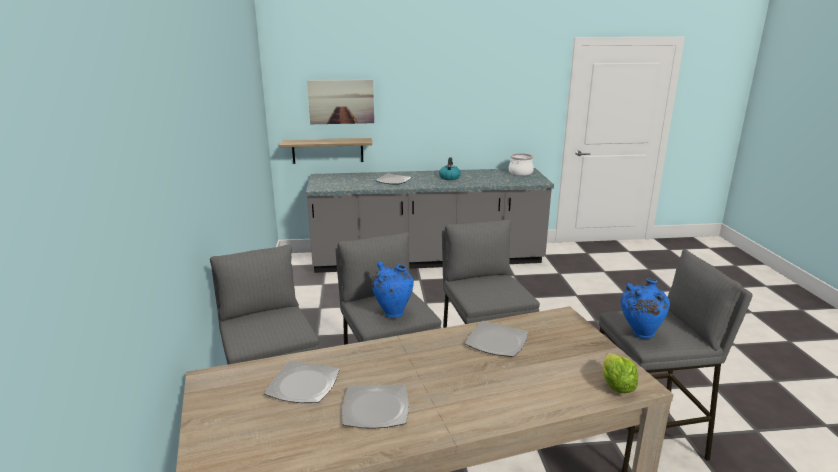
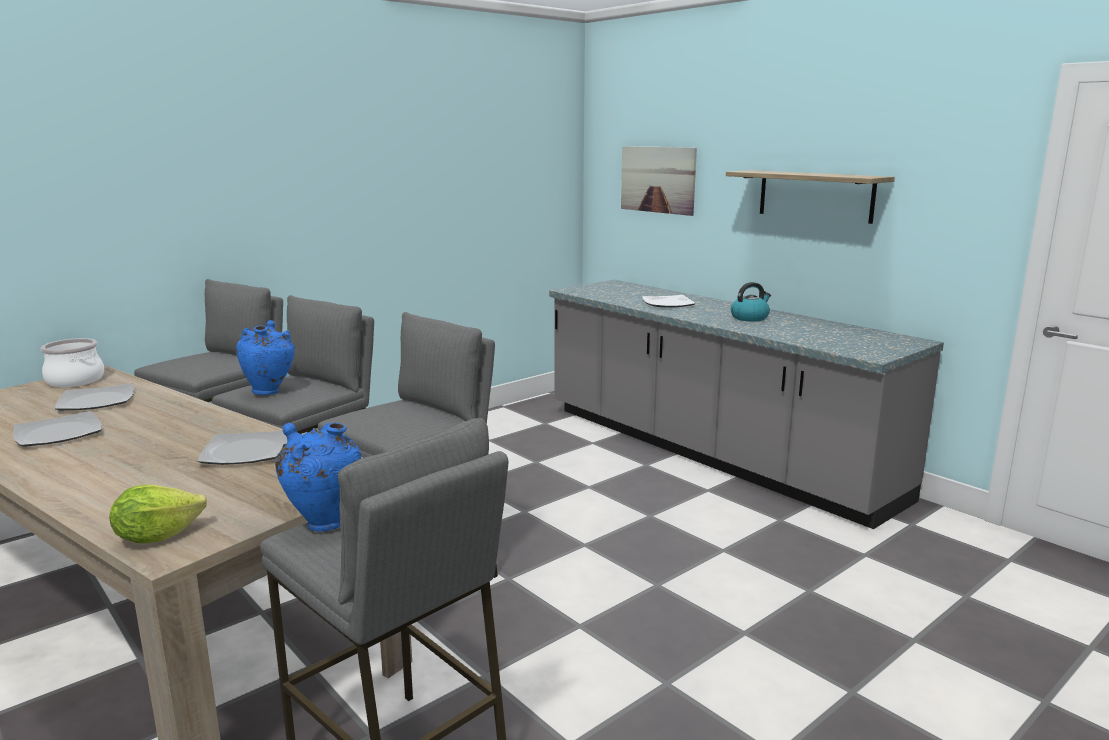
camera: 55 degrees right, 5 degrees down
shelf [279,138,372,164] -> shelf moved to [726,170,895,224]
cooking pot [509,153,534,176] -> cooking pot moved to [41,338,104,387]

